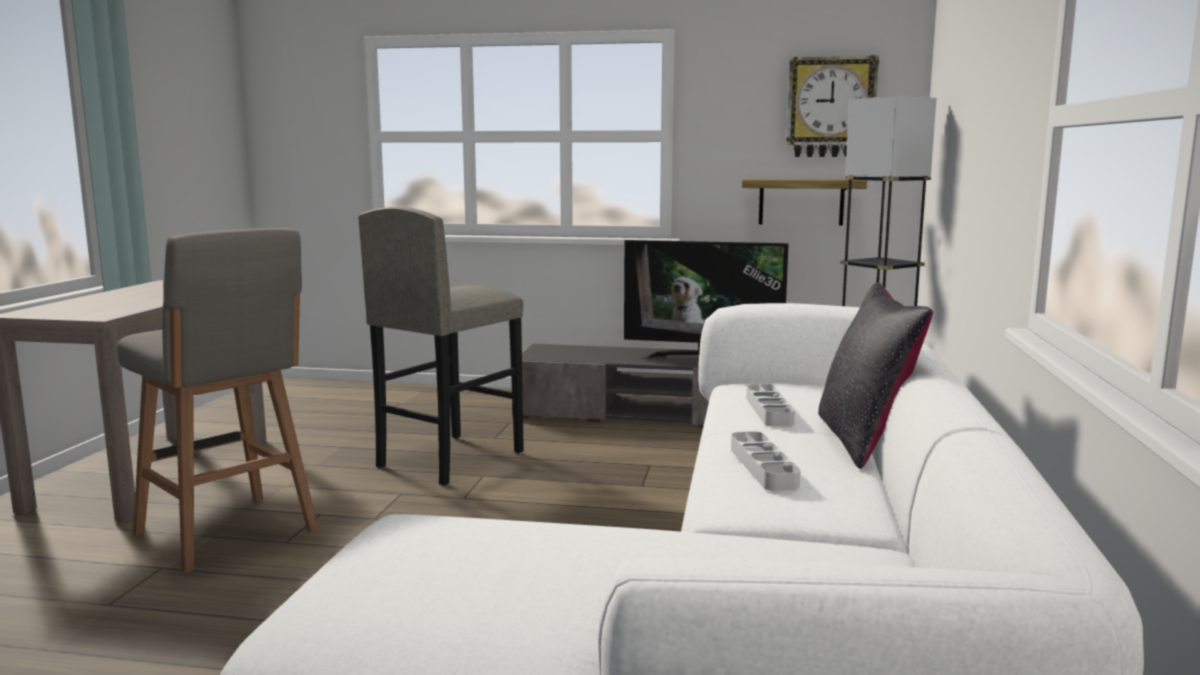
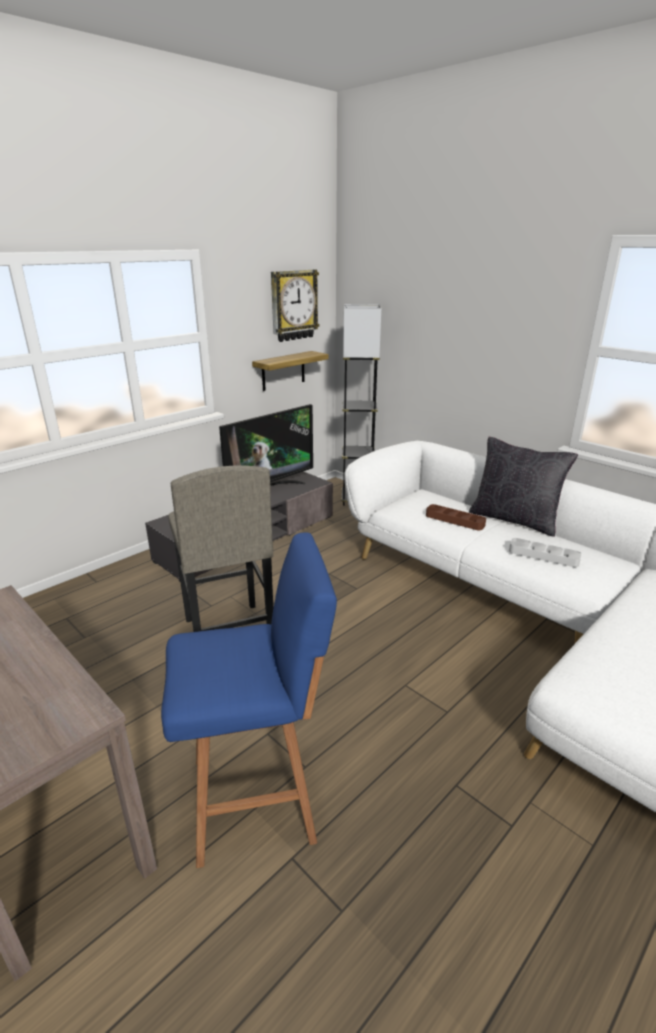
camera: 55 degrees left, 15 degrees up
grey stool [117,228,318,573] -> blue stool [161,532,337,868]
grey tray [746,384,795,427] -> brown tray [426,504,486,530]

